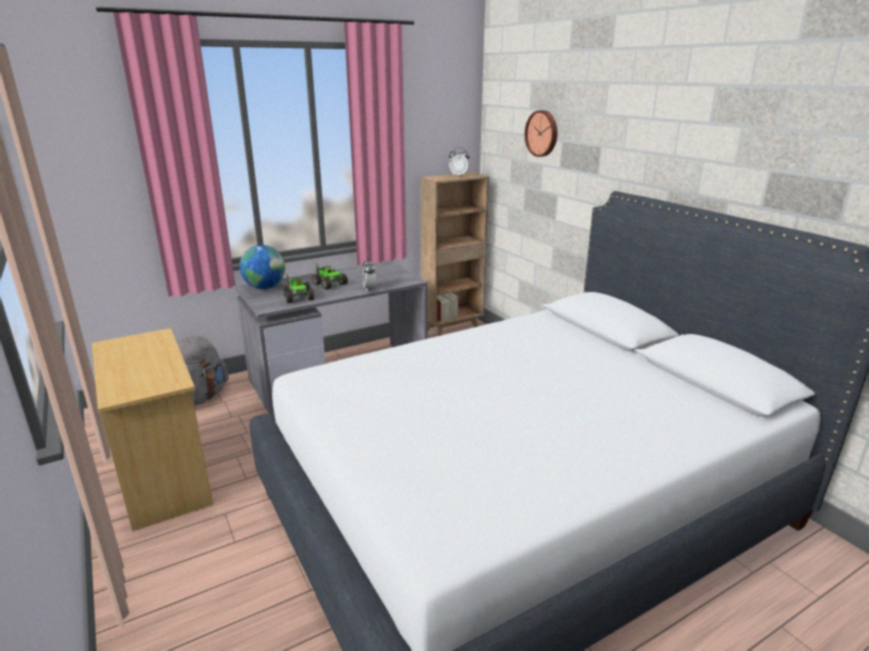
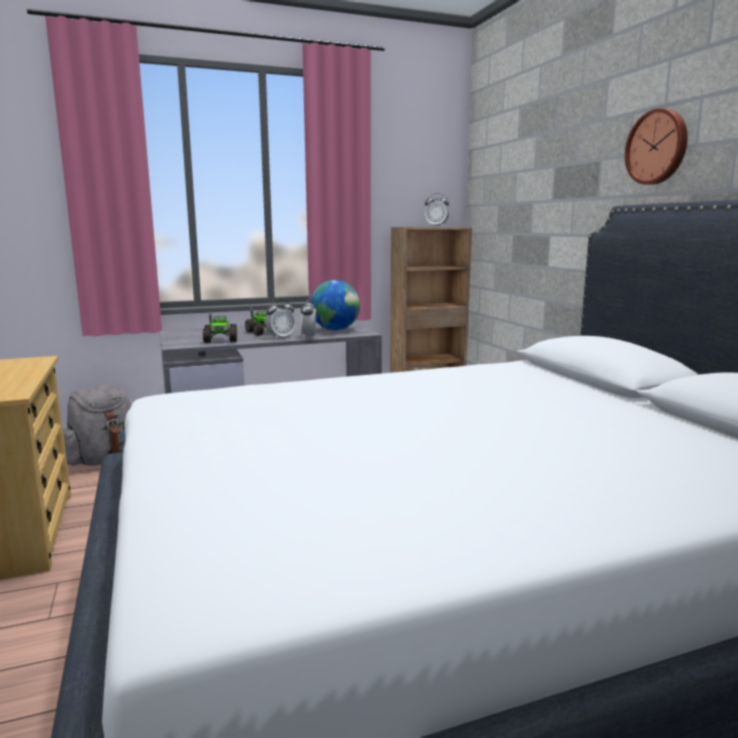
camera: 10 degrees right, 10 degrees down
globe [240,245,285,289] -> globe moved to [310,280,360,330]
wall clock [525,110,557,157] -> wall clock moved to [625,108,688,185]
none -> alarm clock [265,299,296,339]

